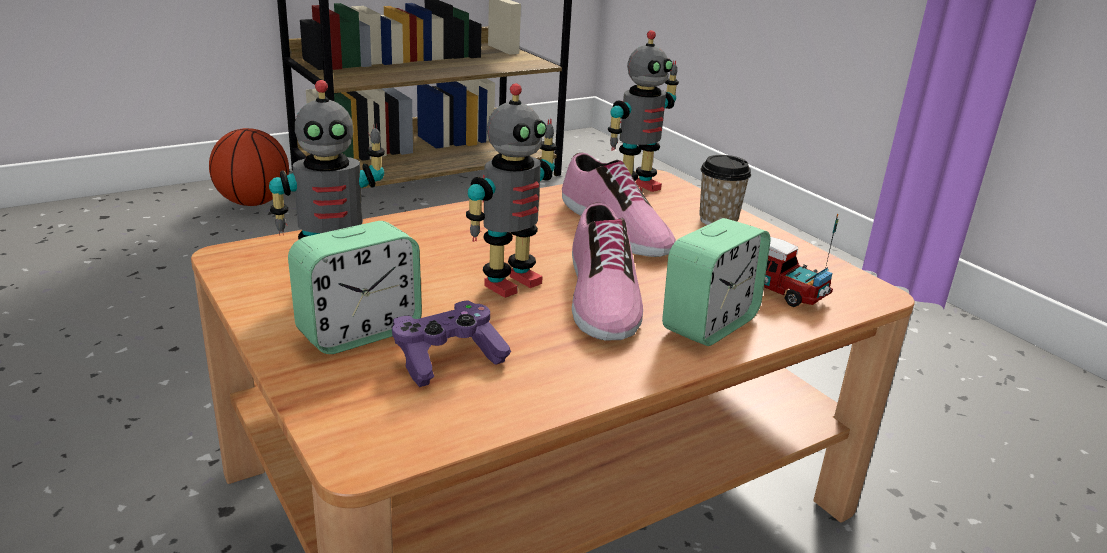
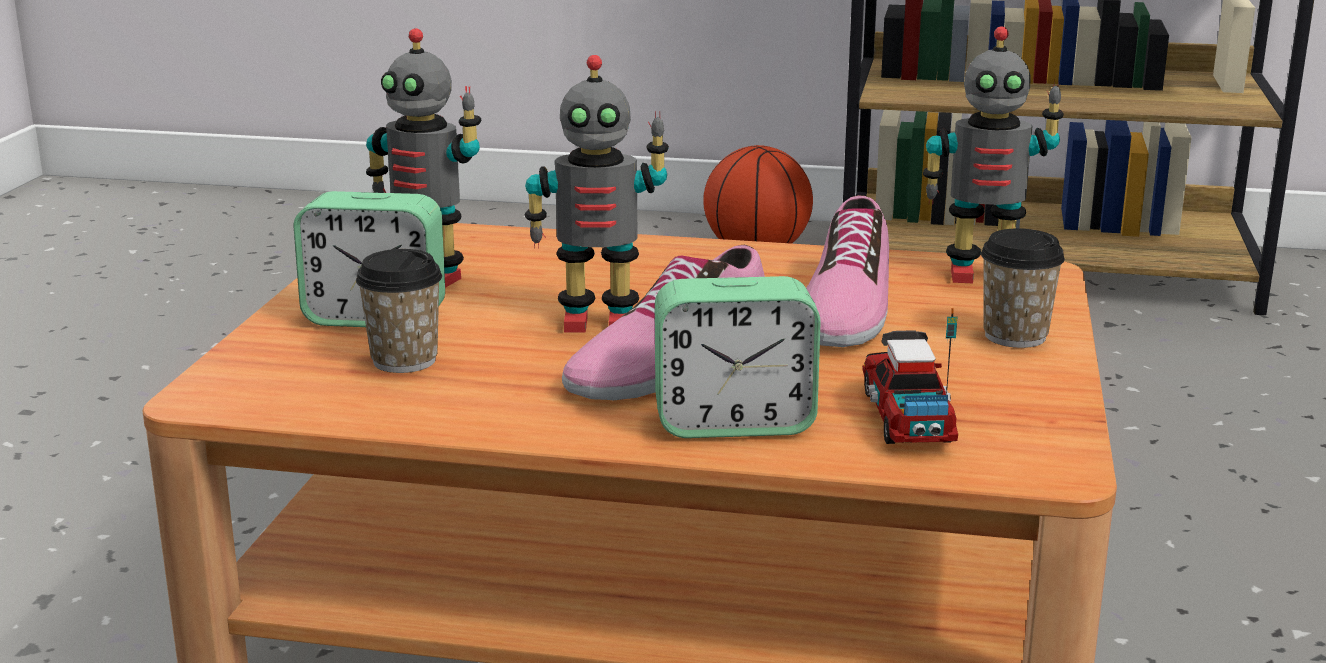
camera: 45 degrees right, 5 degrees down
purple game controller [392,301,511,387] -> cup [356,249,442,373]

